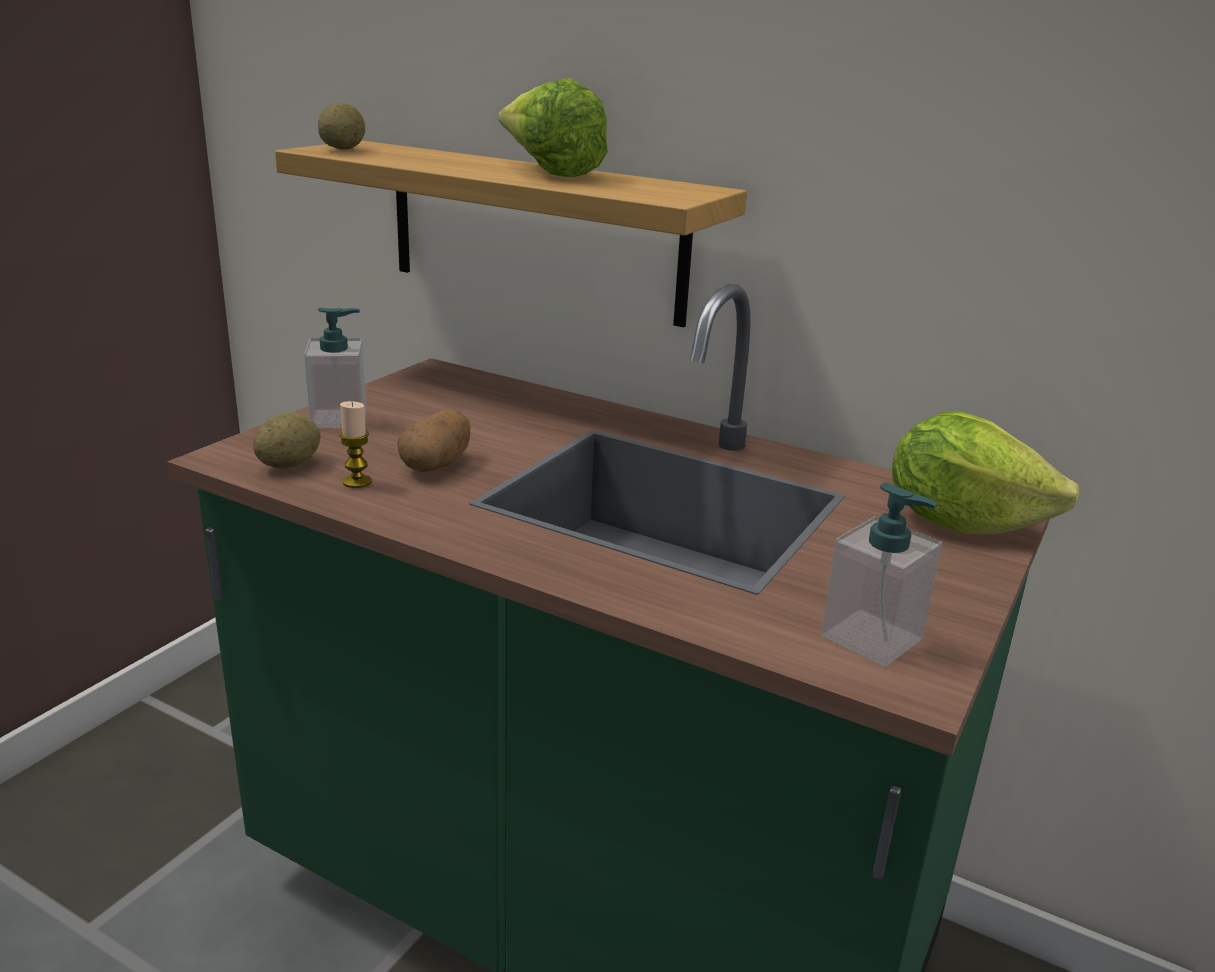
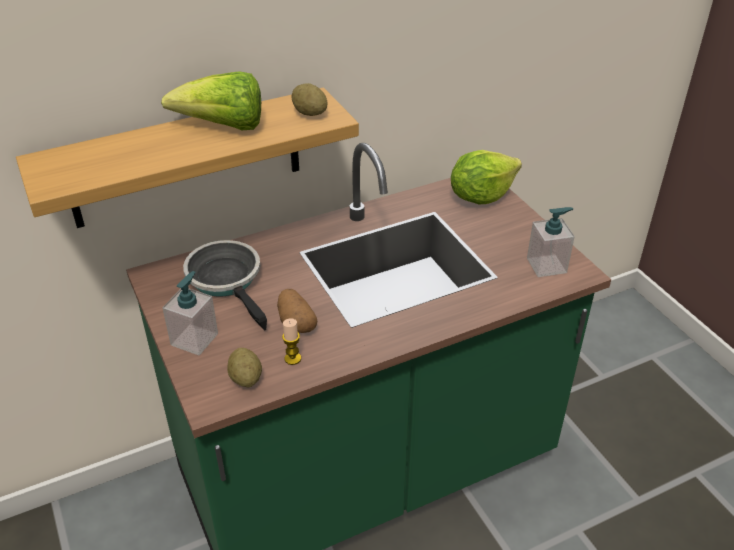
camera: 55 degrees left, 15 degrees up
potato [318,102,365,150] -> potato moved to [291,83,328,116]
none -> frying pan [183,240,267,331]

